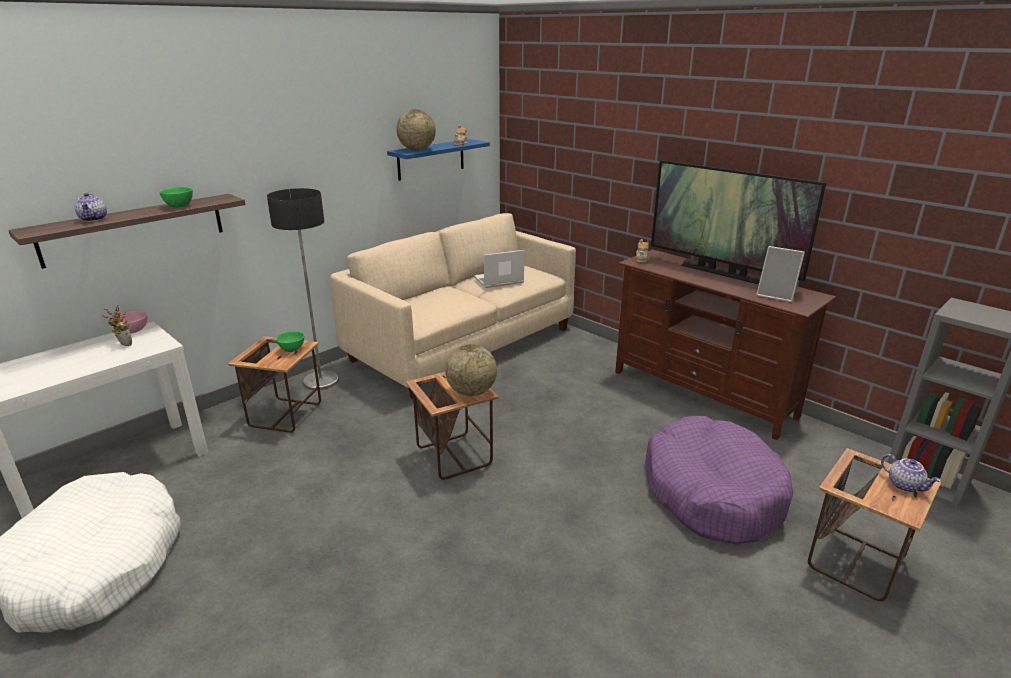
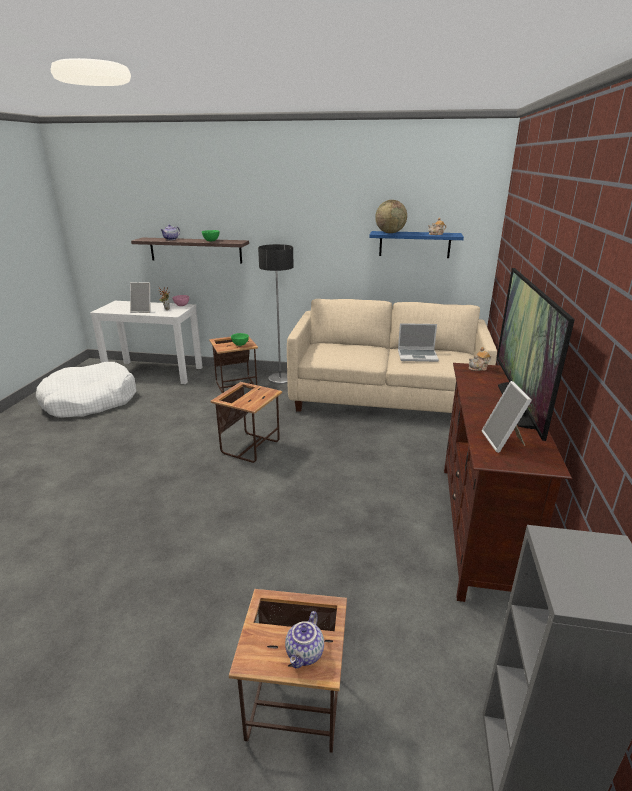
camera: 55 degrees right, 0 degrees up
globe [445,344,497,396] -> none
laptop [474,250,524,288] -> laptop turned 150 degrees clockwise [398,323,439,362]
purple dog bed [645,416,793,545] -> none
none -> picture frame [130,282,151,313]

